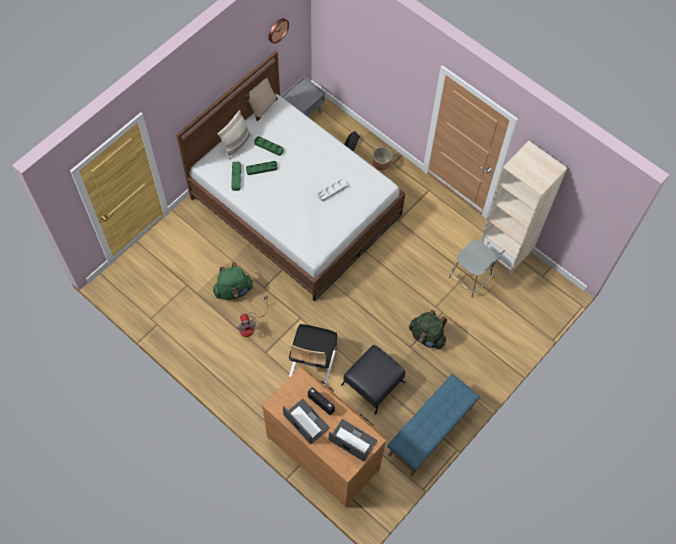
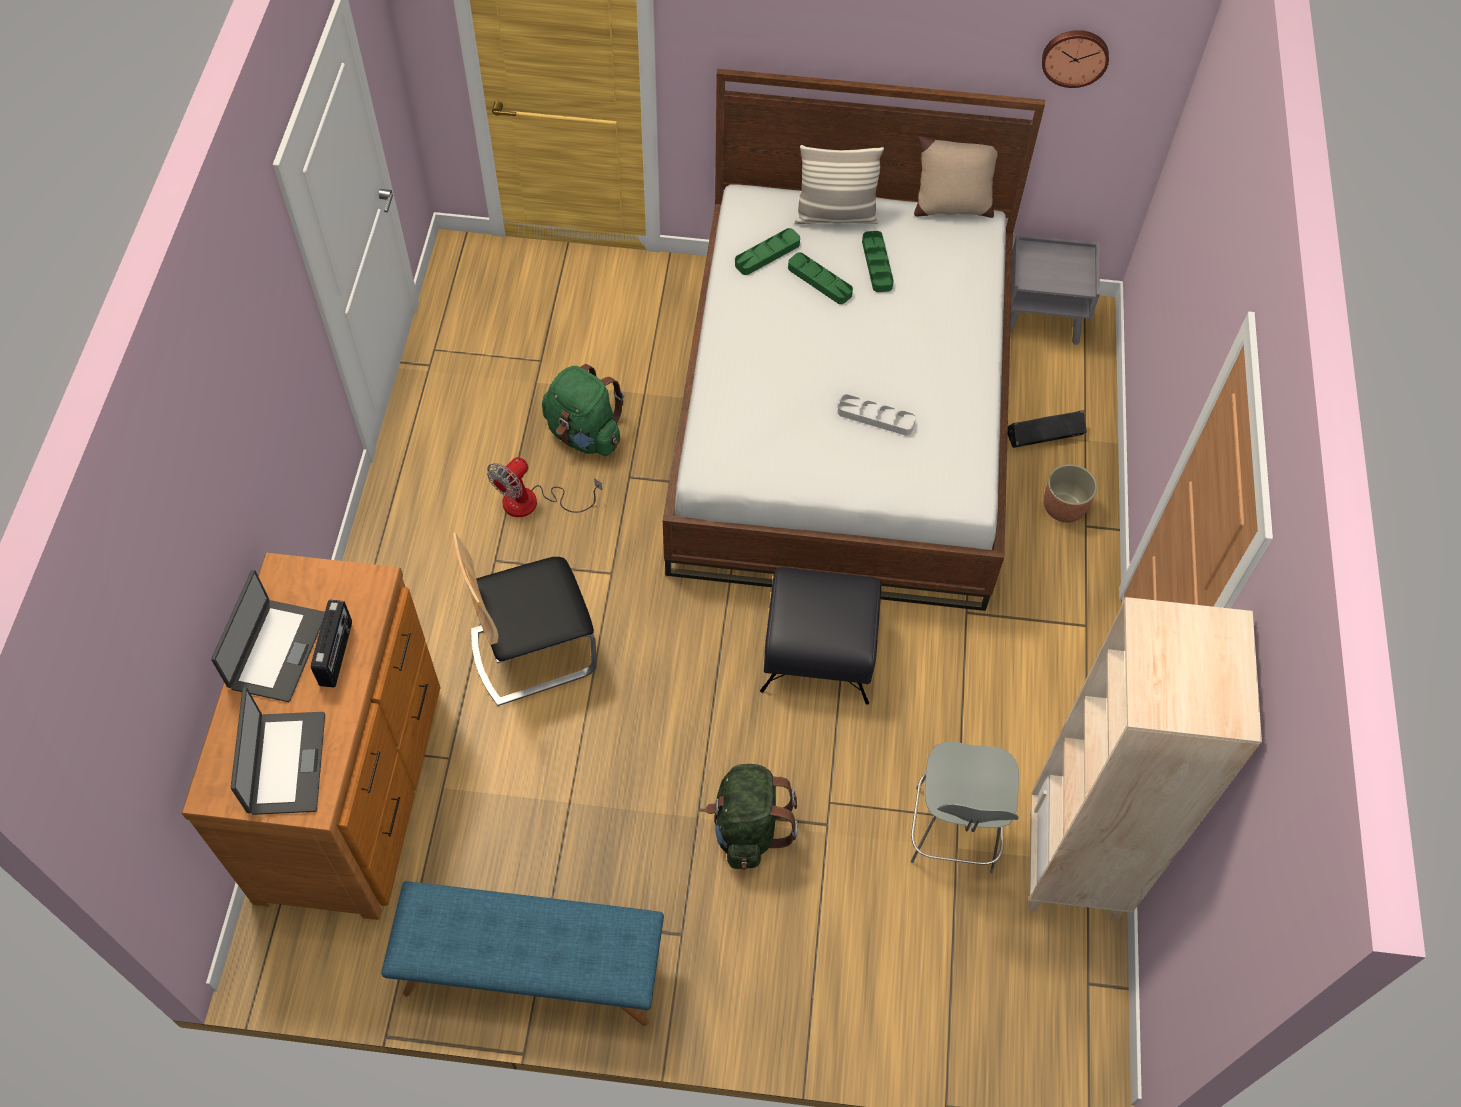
camera: 55 degrees right, 5 degrees down
black ottoman [341,345,405,415] -> black ottoman moved to [760,567,881,705]

